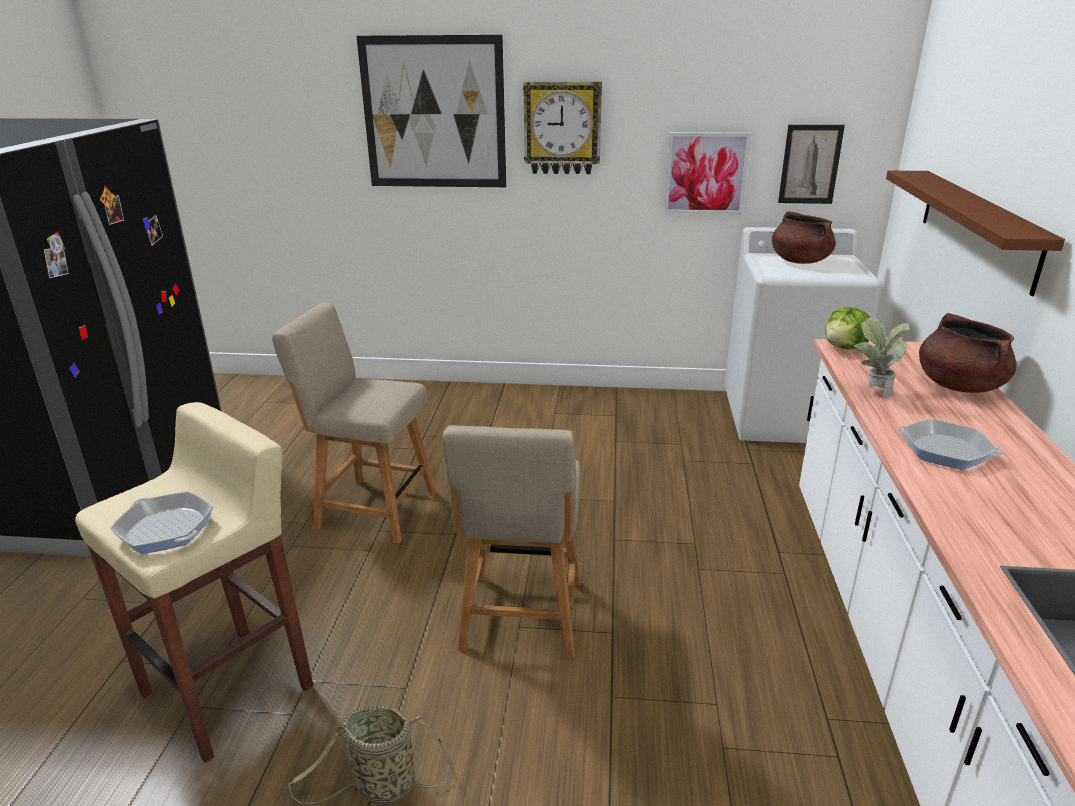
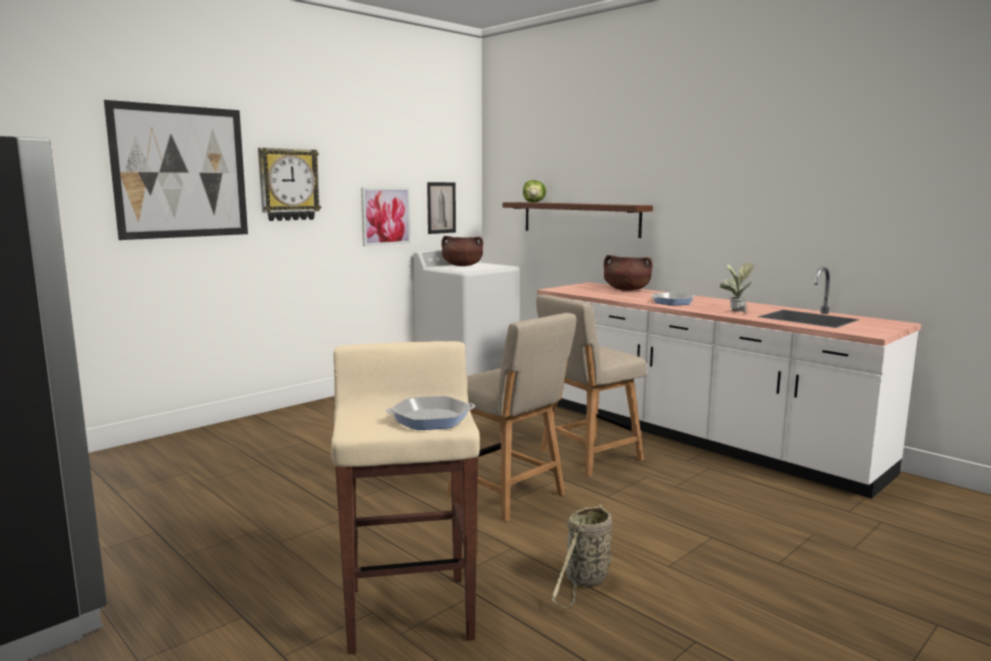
camera: 50 degrees left, 15 degrees down
beige chair [272,303,436,543] -> beige chair moved to [536,294,647,477]
lettuce [825,307,871,349] -> lettuce moved to [523,180,546,202]
potted plant [854,318,910,397] -> potted plant moved to [719,263,754,313]

